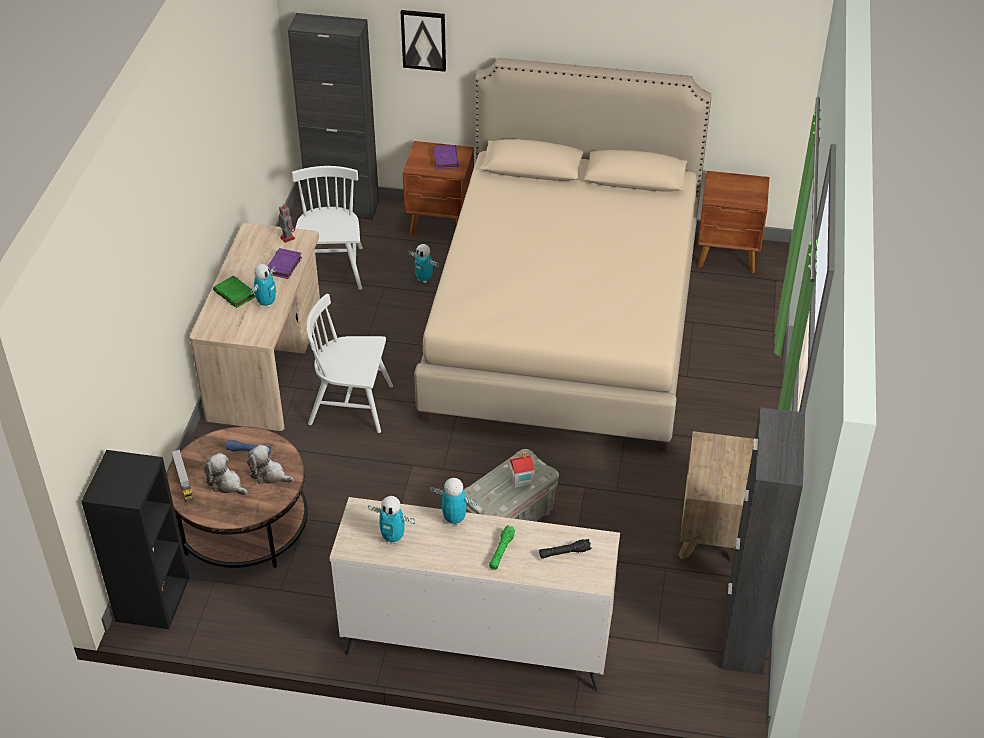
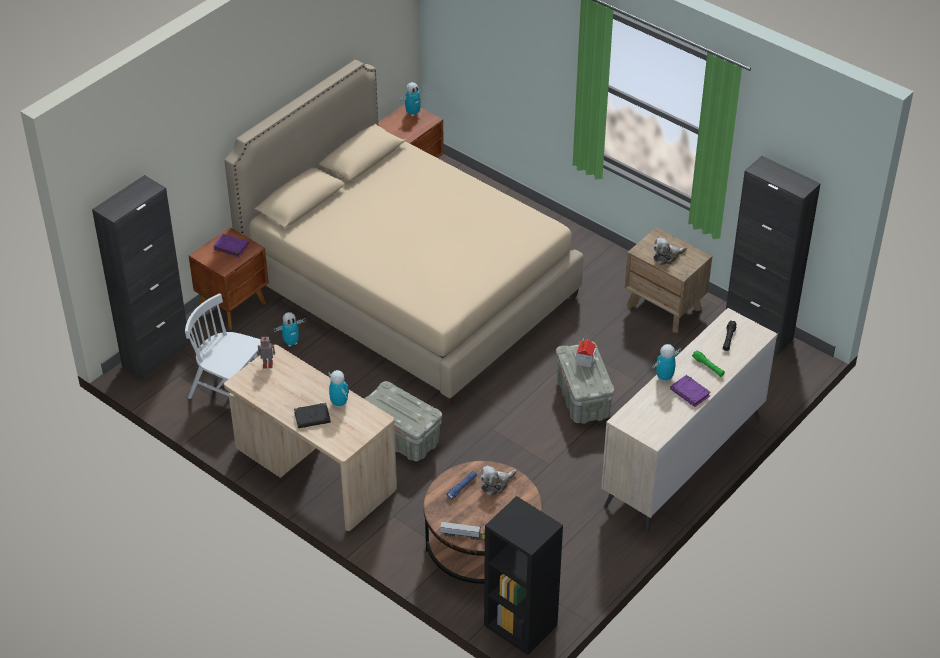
camera: 60 degrees left, 0 degrees up
plush toy [204,453,248,495] -> plush toy moved to [653,237,687,265]
green book [213,275,256,308] -> black book [294,403,331,428]
purple book [267,248,302,279] -> purple book moved to [670,375,711,407]
white chair [307,294,393,433] -> grey storage box [364,381,442,461]
toy robot [368,496,415,544] -> toy robot moved to [400,82,425,116]
picture [401,10,446,72] -> none

